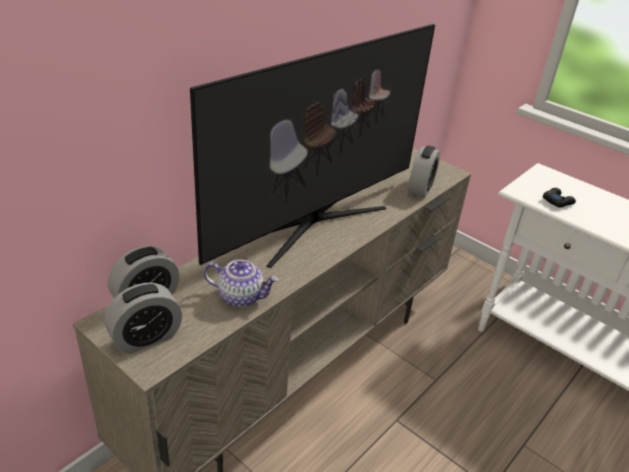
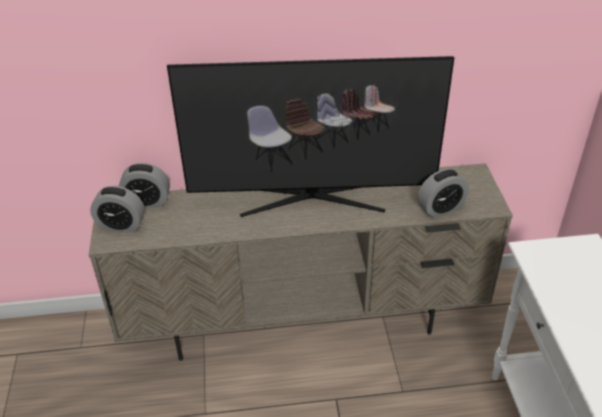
camera: 45 degrees right, 5 degrees up
teapot [204,260,279,307] -> none
black game controller [543,188,576,208] -> none

